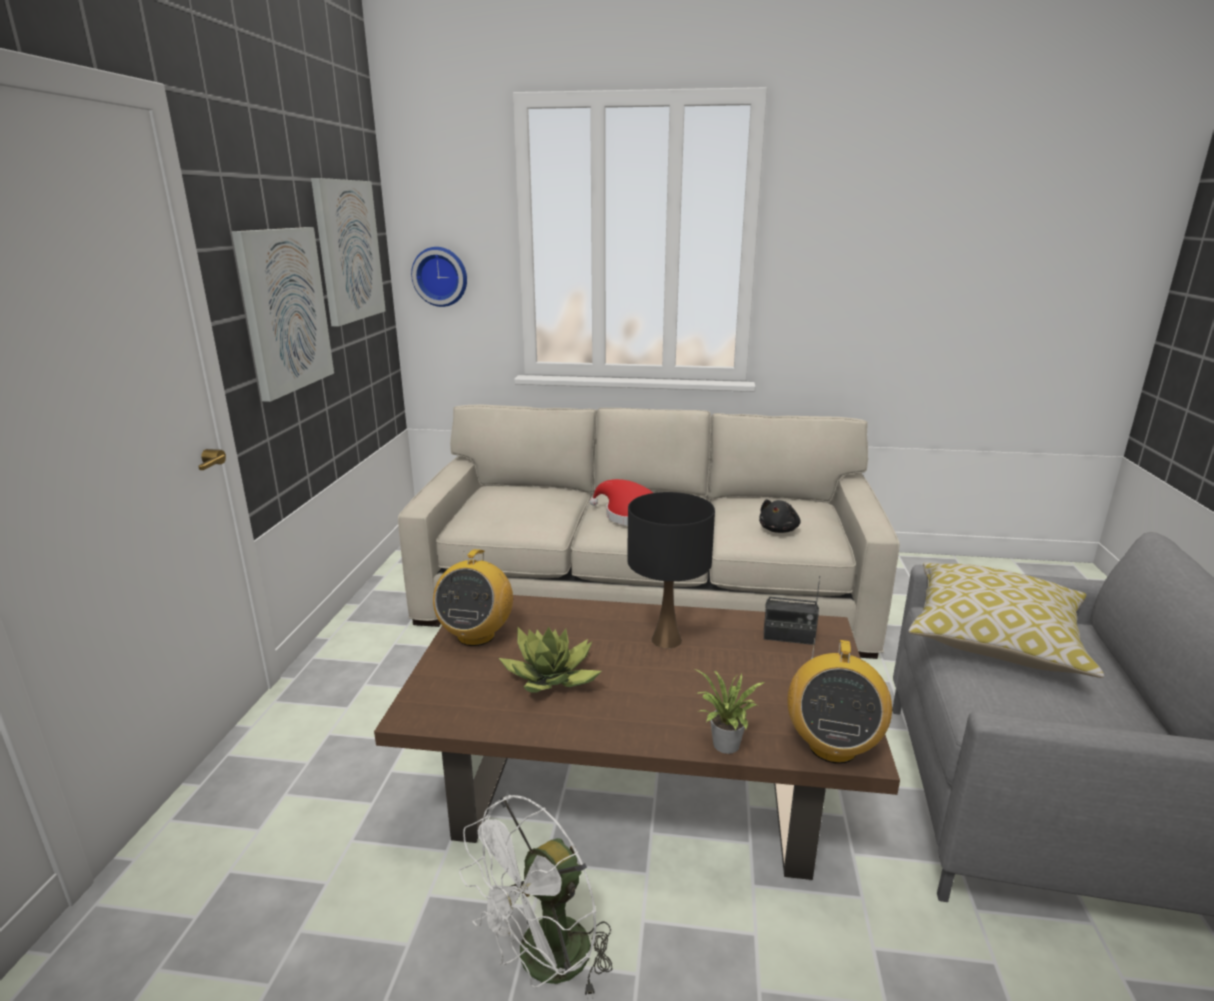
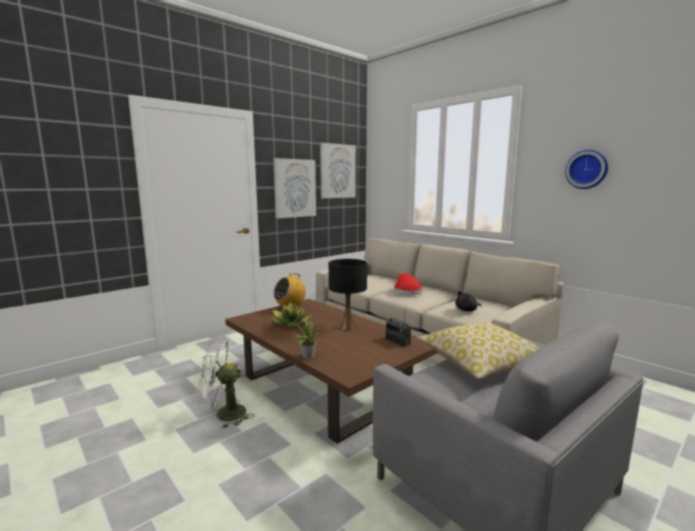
camera: 40 degrees right, 10 degrees down
wall clock [411,247,467,307] -> wall clock moved to [565,150,608,189]
radio [787,638,892,764] -> none

